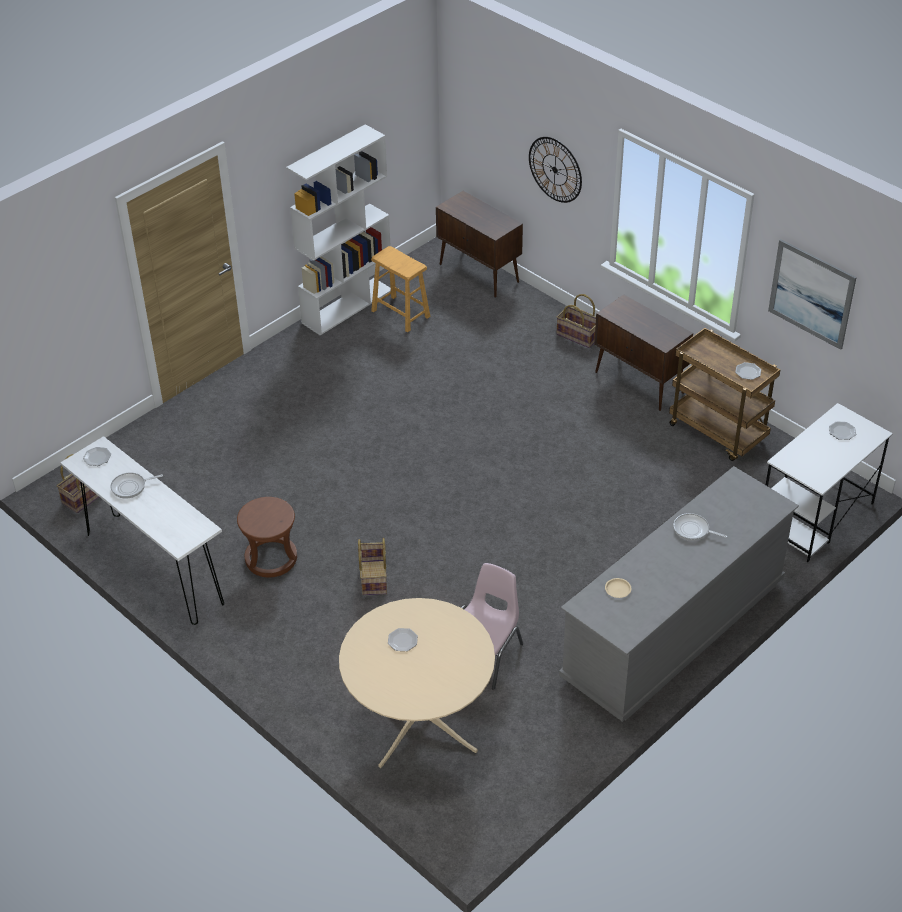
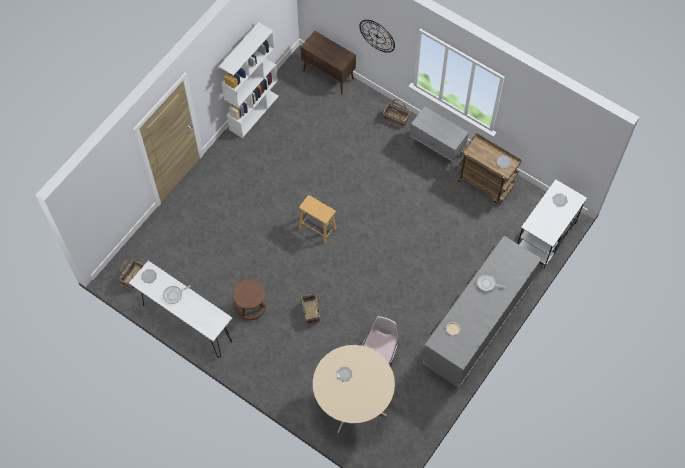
camera: 10 degrees left, 20 degrees up
brown stool [371,246,430,332] -> brown stool moved to [299,195,337,244]
brown cabinet [594,295,693,411] -> grey cabinet [410,107,469,171]
picture [768,239,857,350] -> none

